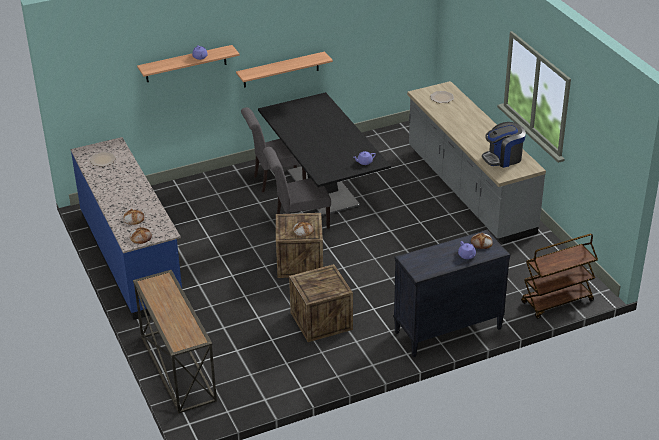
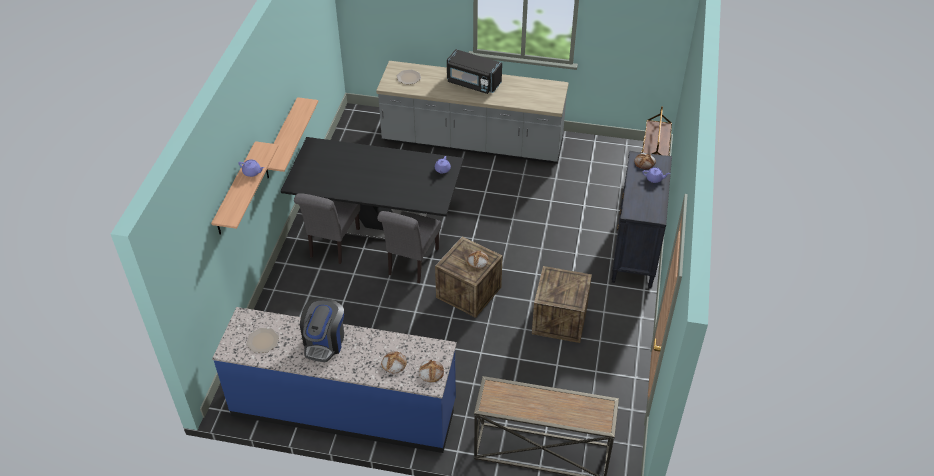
camera: 55 degrees left, 10 degrees up
coffee machine [482,122,526,168] -> coffee machine moved to [300,298,344,362]
none -> black microwave [447,49,502,94]

